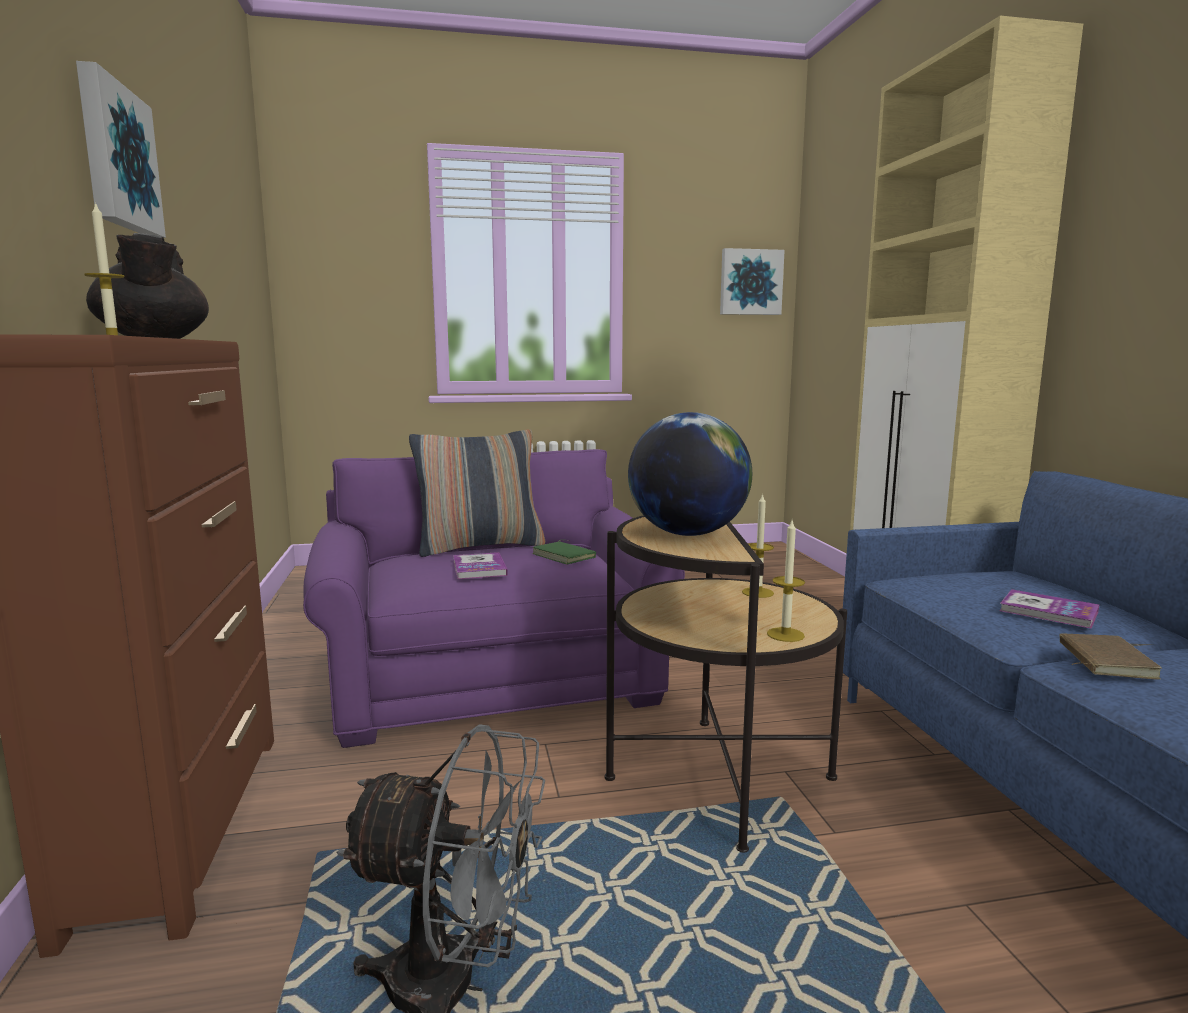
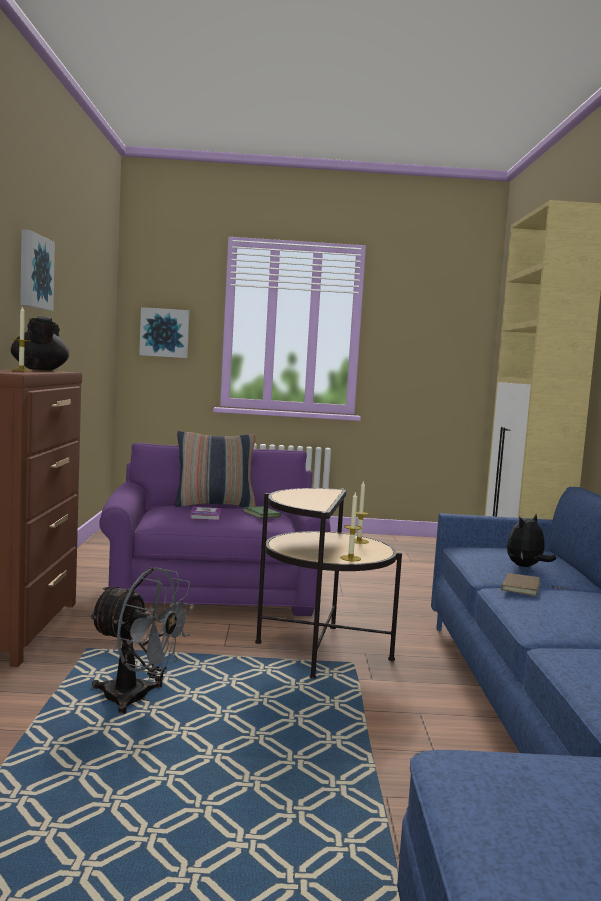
camera: 10 degrees right, 5 degrees down
globe [628,412,752,536] -> none
picture [720,248,785,315] -> picture moved to [139,307,189,358]
book [999,589,1099,629] -> plush toy [507,515,556,567]

